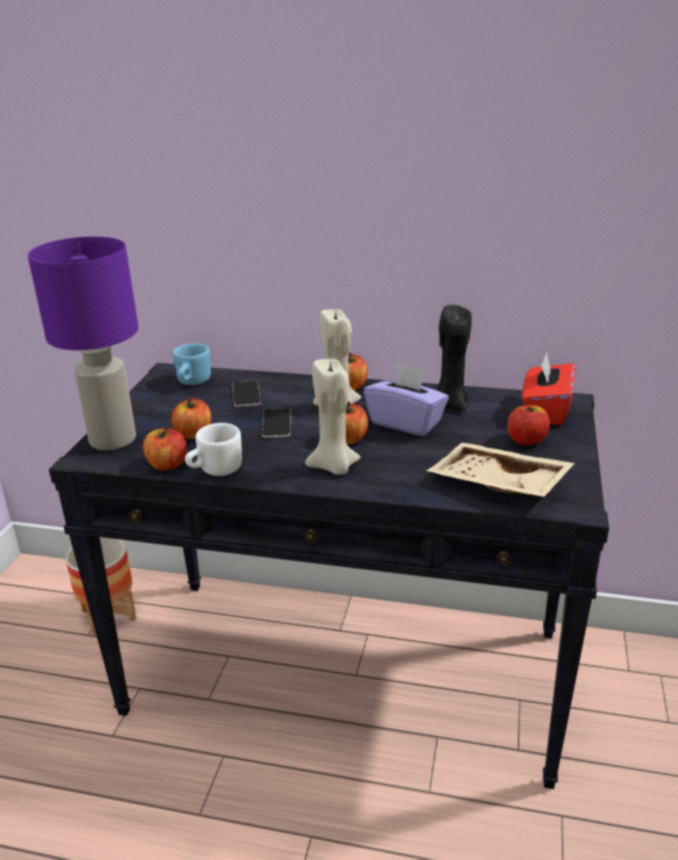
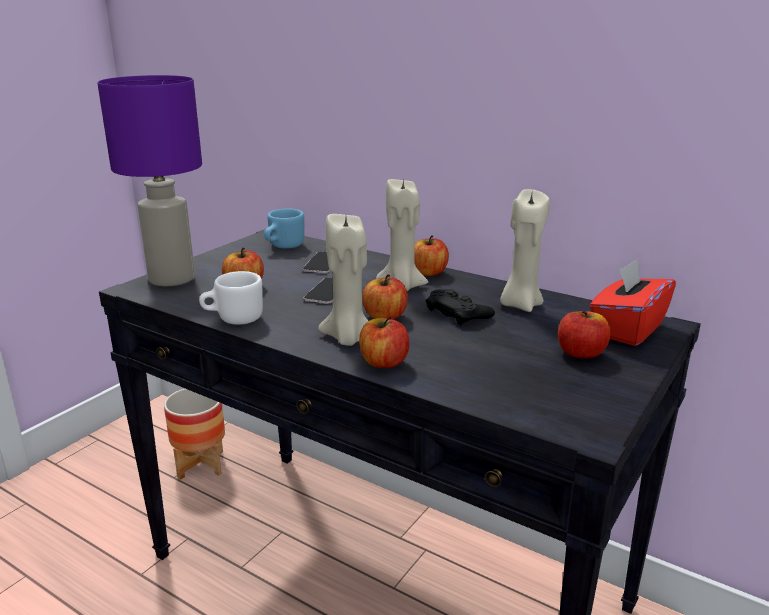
camera: 20 degrees right, 5 degrees down
apple [143,427,187,470] -> apple moved to [359,316,409,368]
purple tissue box [364,364,449,436] -> black game controller [426,289,495,325]
beige tray [427,443,575,497] -> none
black candle [437,305,472,411] -> beige candle [500,189,550,312]

